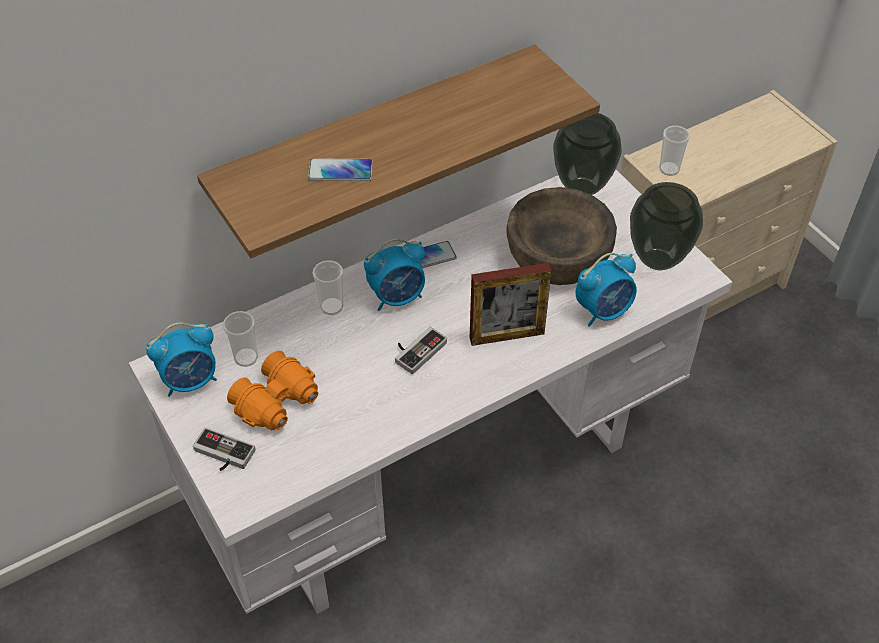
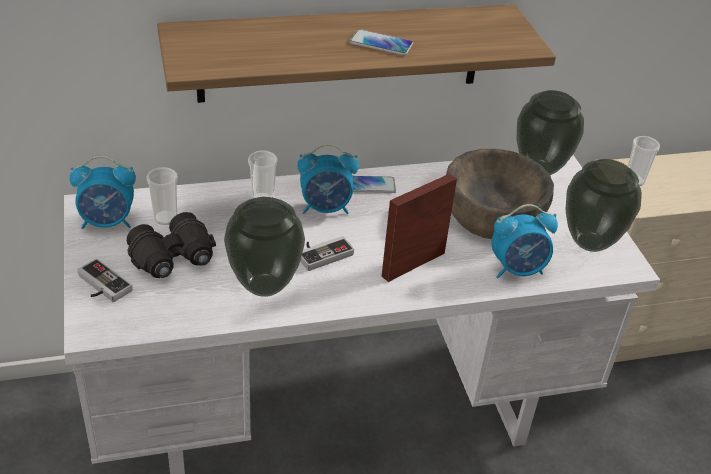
camera: 15 degrees right, 10 degrees down
orange binoculars [227,351,318,430] -> black binoculars [127,212,216,278]
phone [308,158,373,181] -> phone moved to [349,29,413,55]
picture frame [470,263,552,346] -> picture frame turned 135 degrees clockwise [382,174,457,282]
none -> vase [224,197,305,297]

